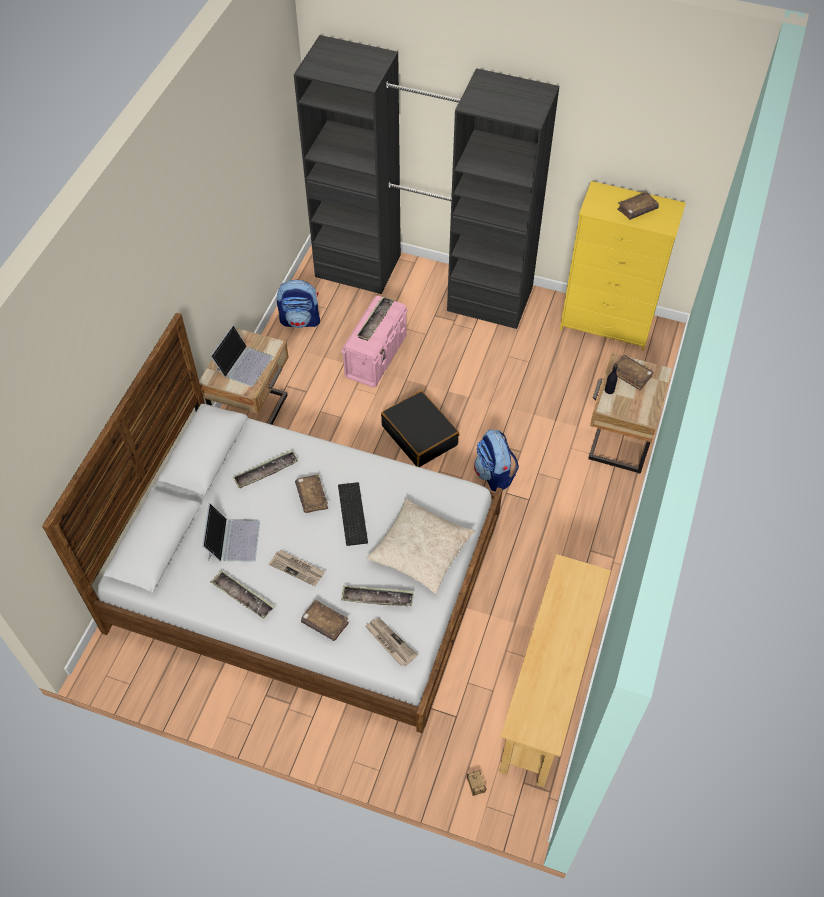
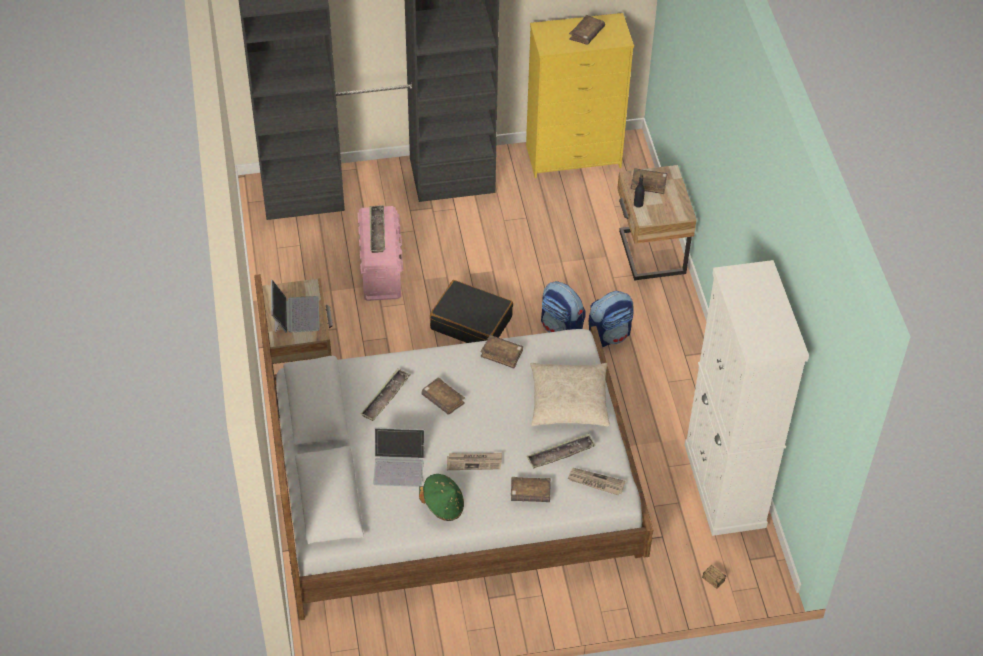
camera: 30 degrees left, 5 degrees down
laptop [202,503,260,562] -> laptop turned 120 degrees clockwise [373,427,424,487]
tray [210,570,275,619] -> green hat [419,474,464,521]
backpack [277,280,320,328] -> backpack moved to [589,291,634,347]
keyboard [338,482,368,546] -> none
beige console table [499,554,611,787] -> white cabinet [685,260,809,536]
none -> brown book [480,335,523,369]

